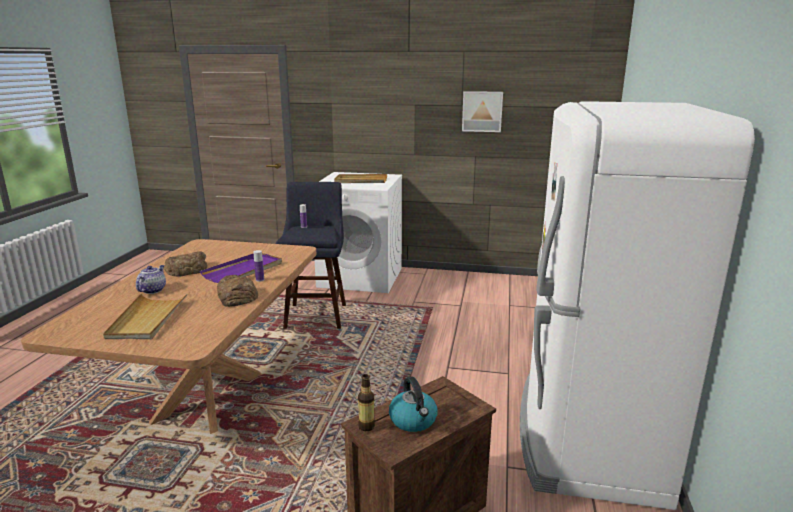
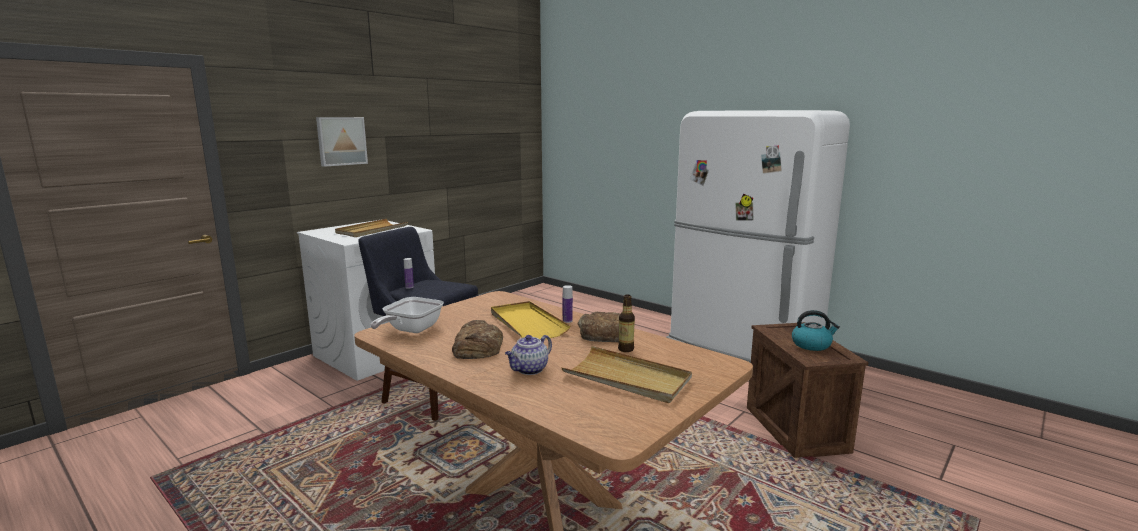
camera: 60 degrees left, 5 degrees down
teapot [136,265,166,294] -> teapot turned 90 degrees counterclockwise [505,335,552,375]
purple tray [200,253,282,283] -> yellow tray [491,301,571,340]
bottle [358,374,375,431] -> bottle moved to [618,294,635,352]
picture [462,91,503,132] -> picture moved to [316,117,368,167]
none -> frying pan [370,297,444,333]

